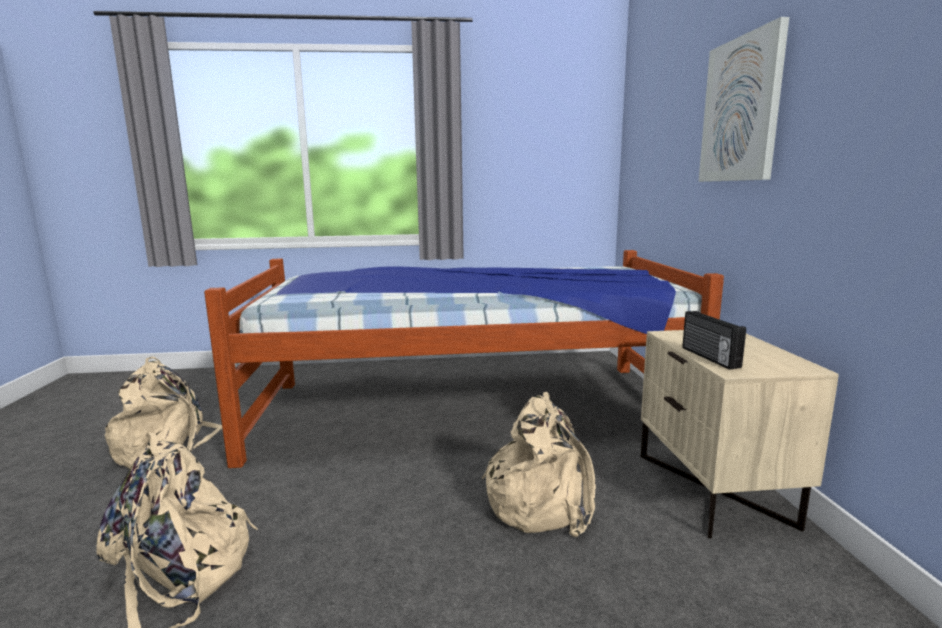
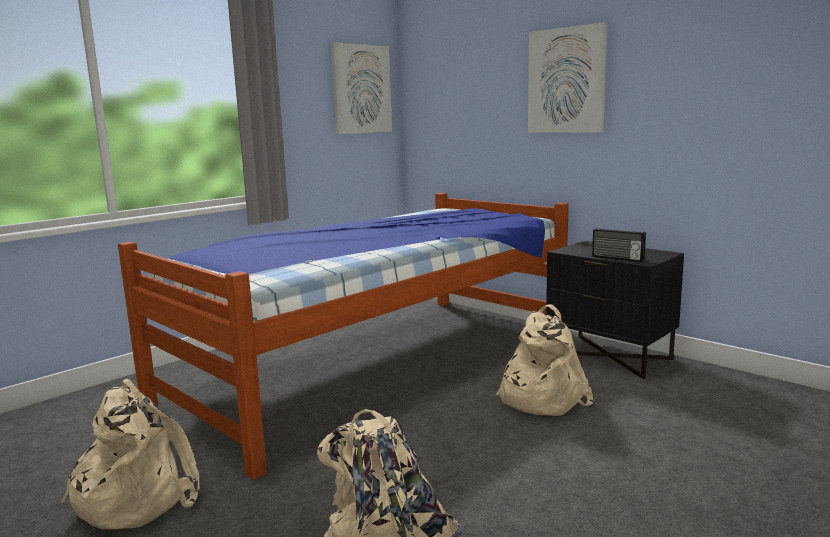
camera: 40 degrees left, 0 degrees up
beige nightstand [641,330,839,539] -> black nightstand [546,241,684,379]
none -> picture [331,42,392,134]

